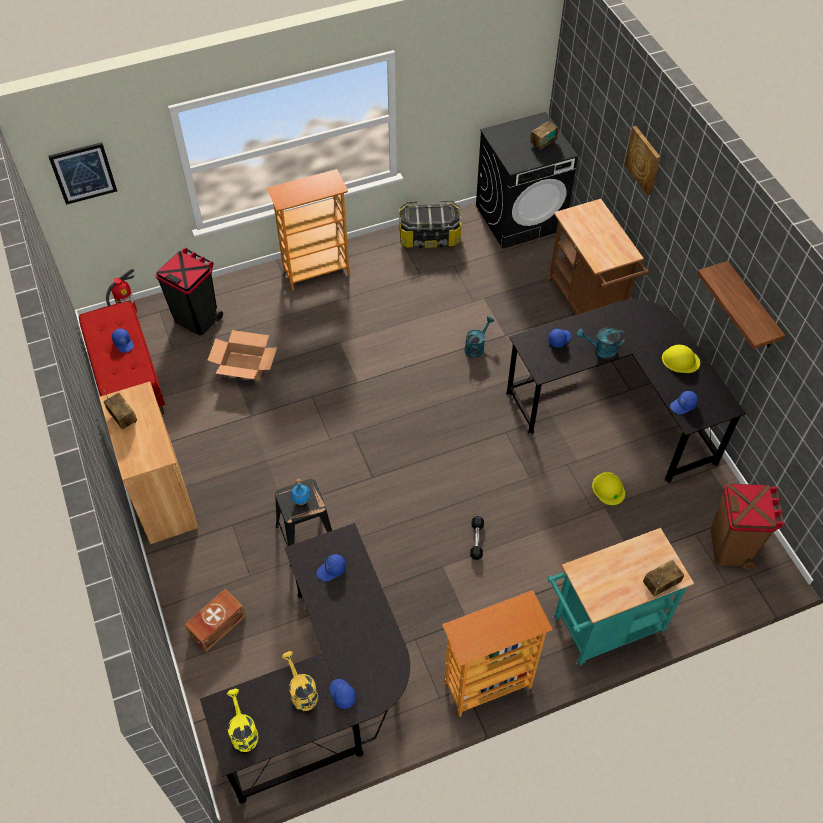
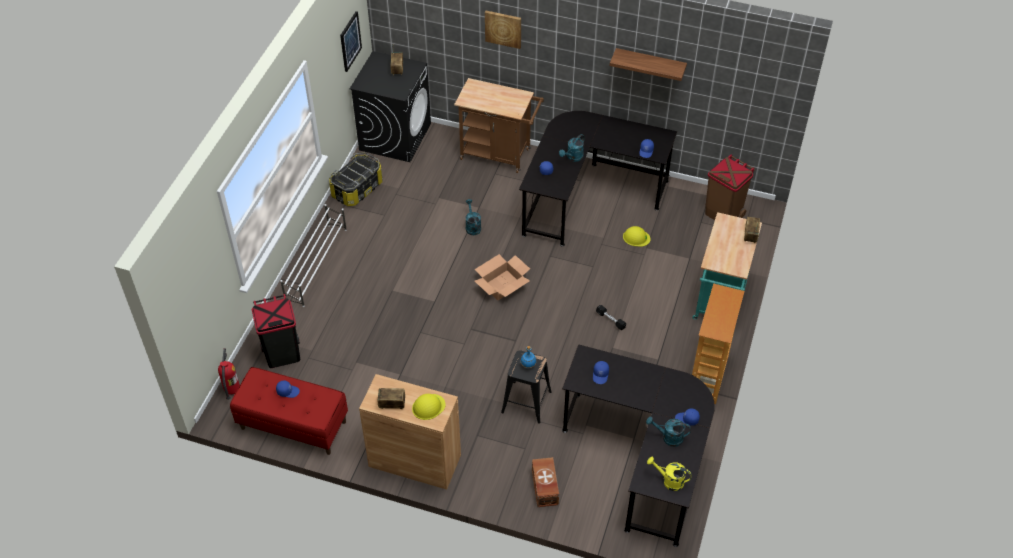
camera: 50 degrees left, 5 degrees down
picture [48,142,117,205] -> picture moved to [340,11,362,72]
cardboard box [208,330,277,380] -> cardboard box moved to [474,254,530,300]
bookcase [267,169,350,291] -> white shoe rack [280,204,347,307]
yellow watering can [282,651,318,711] -> turquoise watering can [646,416,691,447]
yellow hard hat [662,345,700,373] -> yellow hard hat moved to [412,394,446,420]

